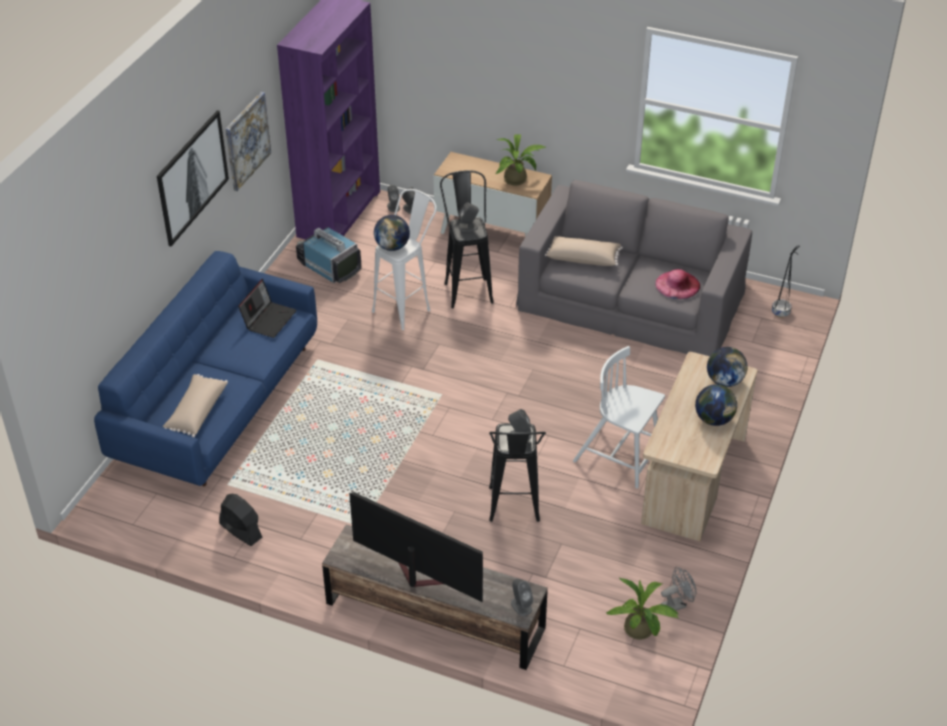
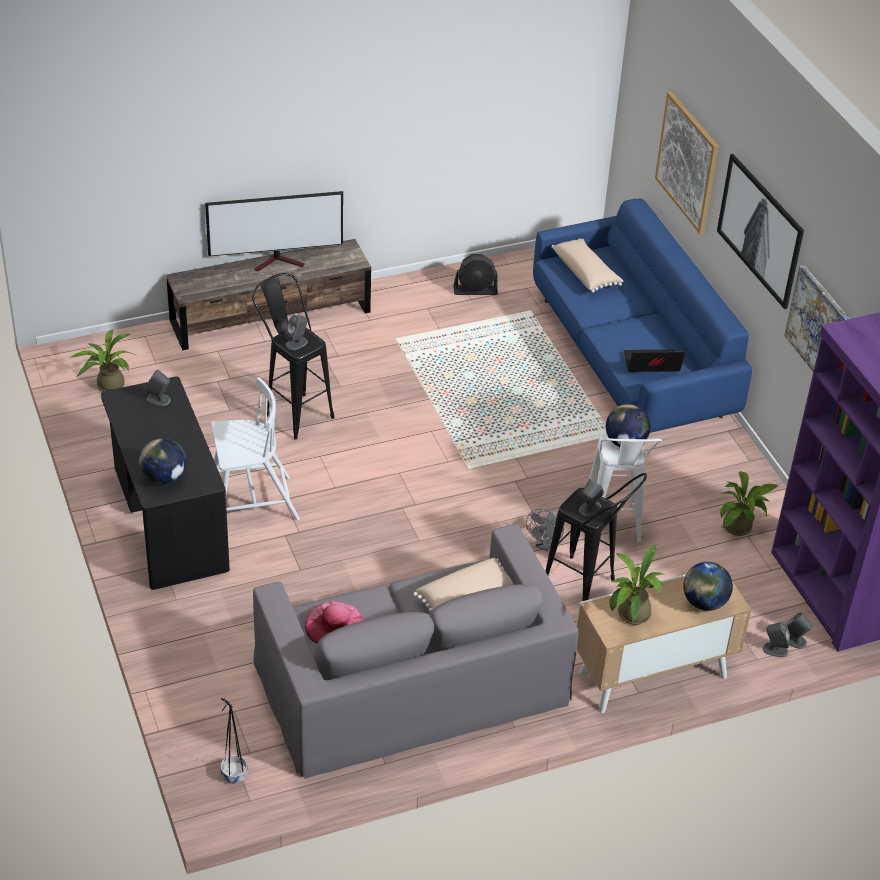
camera: 135 degrees right, 0 degrees up
laptop [238,279,297,338] -> laptop turned 105 degrees clockwise [624,349,686,372]
television [296,227,361,283] -> potted plant [720,471,778,536]
grey speaker [511,579,533,616] -> grey speaker moved to [145,370,171,406]
beige desk [641,352,758,541] -> black desk [101,377,230,590]
grey fan [661,567,697,611] -> grey fan moved to [526,509,564,551]
globe [695,384,737,426] -> globe moved to [683,562,733,611]
none -> picture [655,92,719,234]

